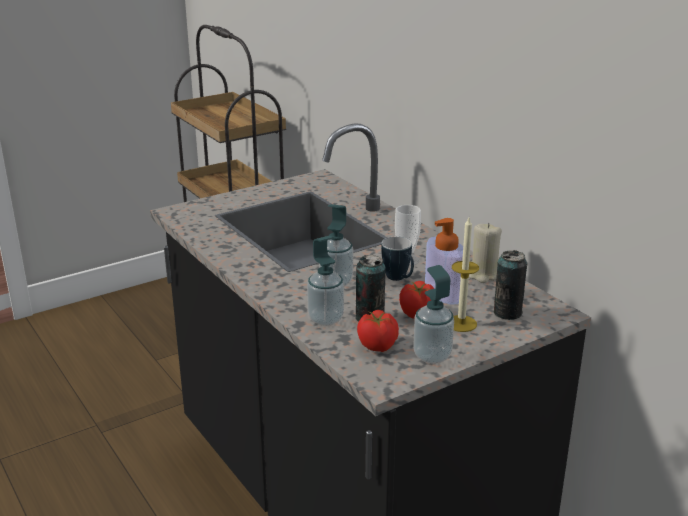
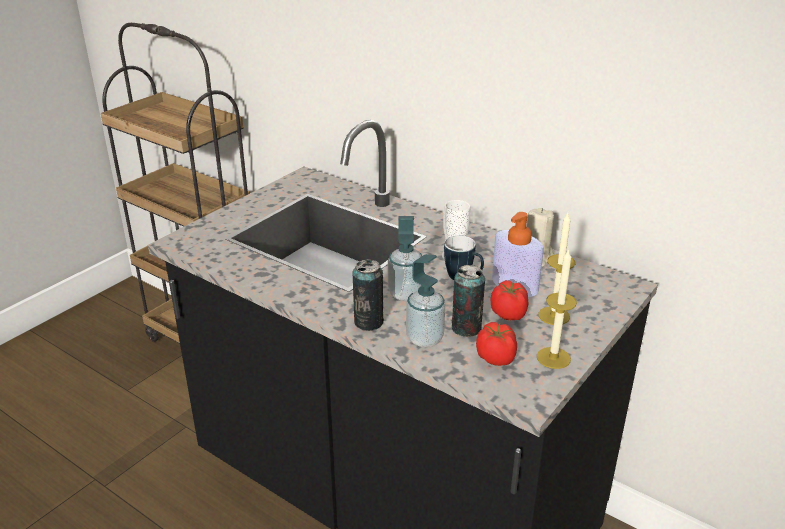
camera: 20 degrees left, 5 degrees up
soap dispenser [413,265,454,364] -> candle [537,249,577,369]
can [494,250,527,320] -> can moved to [353,259,384,331]

